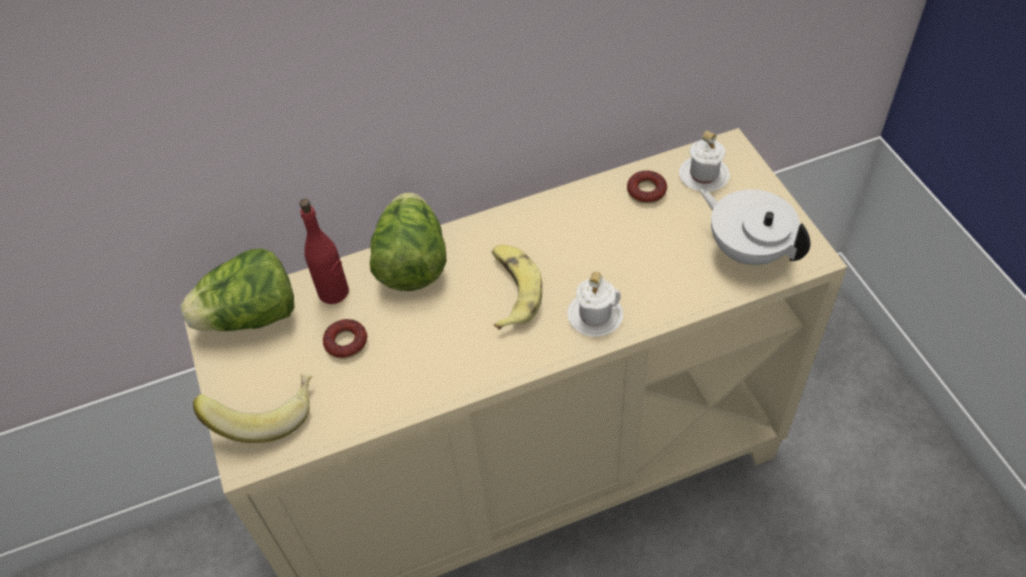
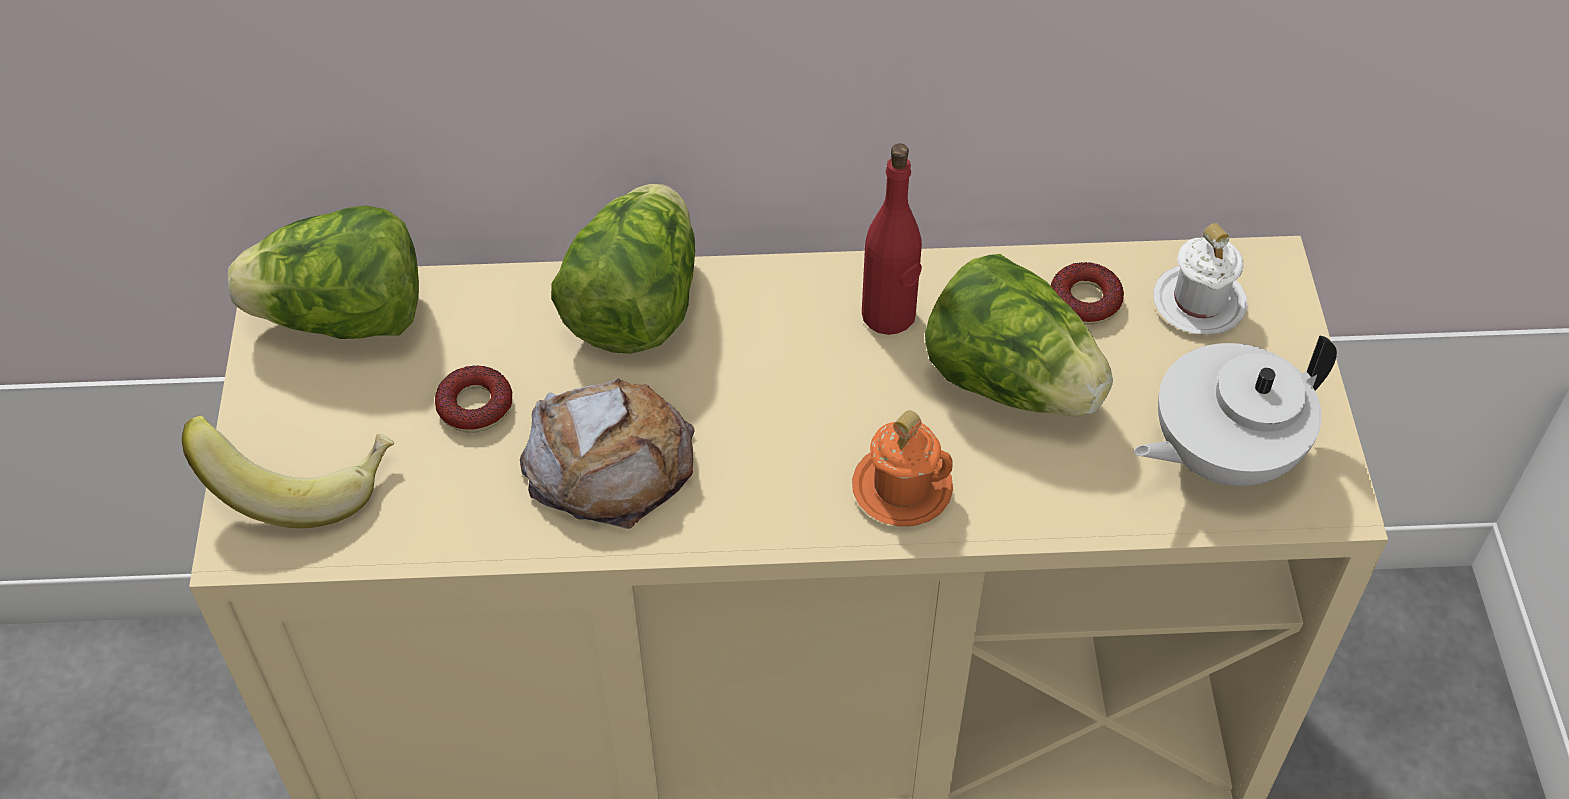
camera: 15 degrees right, 0 degrees up
red bottle [299,199,349,304] -> red bottle moved to [862,143,922,335]
banana [492,245,542,330] -> none
white mug [567,272,624,337] -> orange mug [852,410,953,526]
white teapot [699,188,810,265] -> white teapot turned 90 degrees counterclockwise [1134,335,1337,486]
none -> bread [520,379,695,529]
none -> lettuce [925,254,1113,417]

